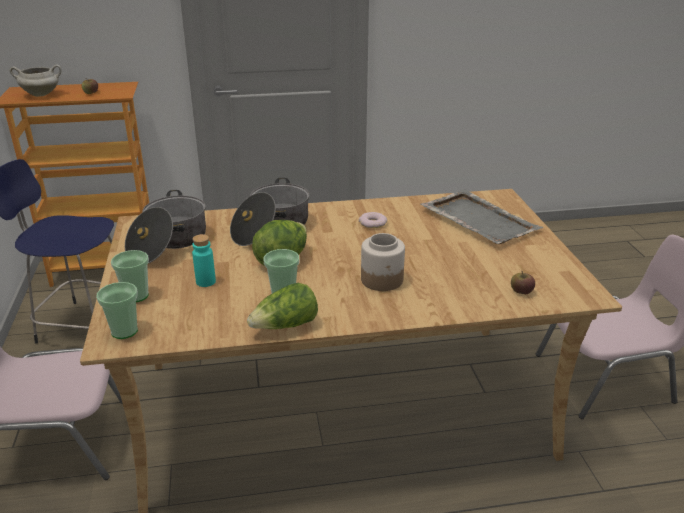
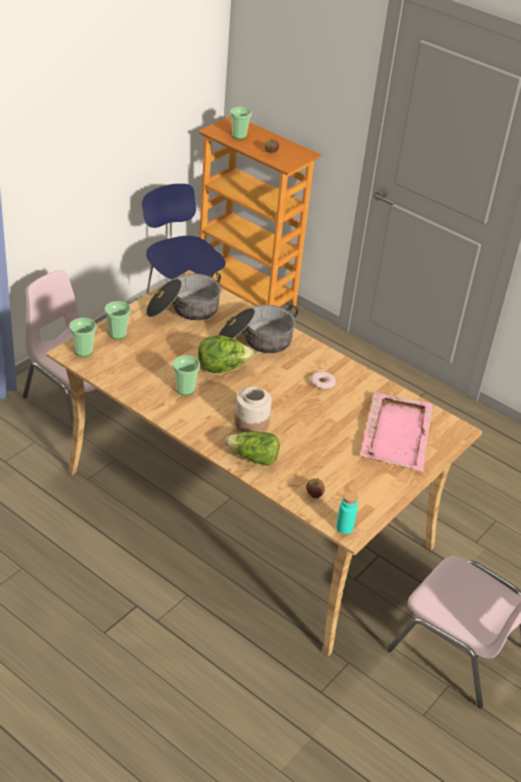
camera: 45 degrees right, 10 degrees up
white cooking pot [9,65,62,97] -> cup [230,107,252,139]
turquoise bottle [192,234,216,287] -> turquoise bottle moved to [336,491,358,534]
lettuce [247,283,318,329] -> lettuce moved to [225,431,280,466]
grey tray [421,189,543,244] -> pink tray [361,392,433,471]

